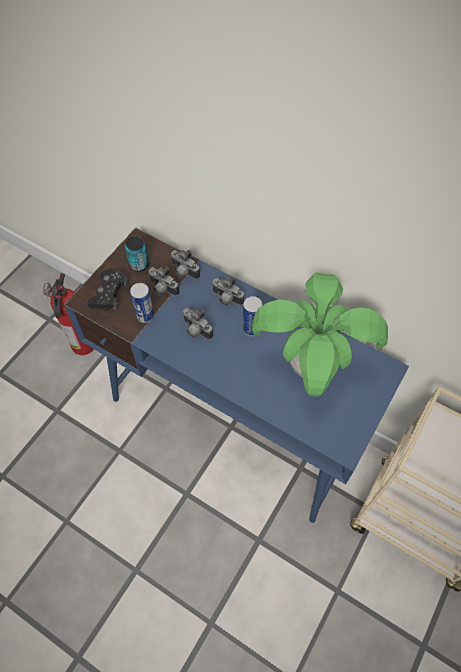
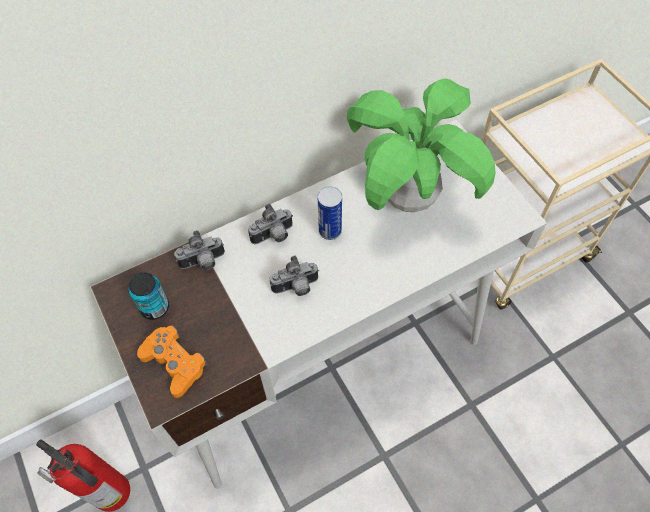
camera: 60 degrees left, 0 degrees up
blue desk [64,227,409,523] -> white desk [90,120,547,489]
black game controller [87,269,129,311] -> orange game controller [137,326,208,398]
can [130,283,154,323] -> none
camera [148,267,179,296] -> none

